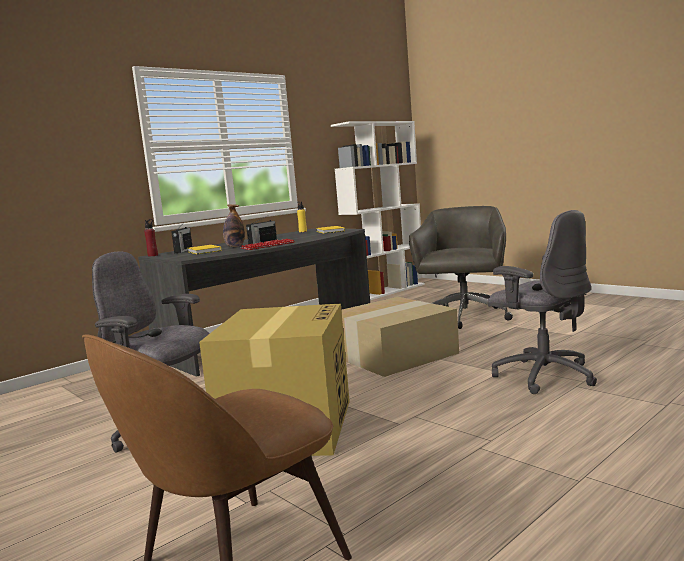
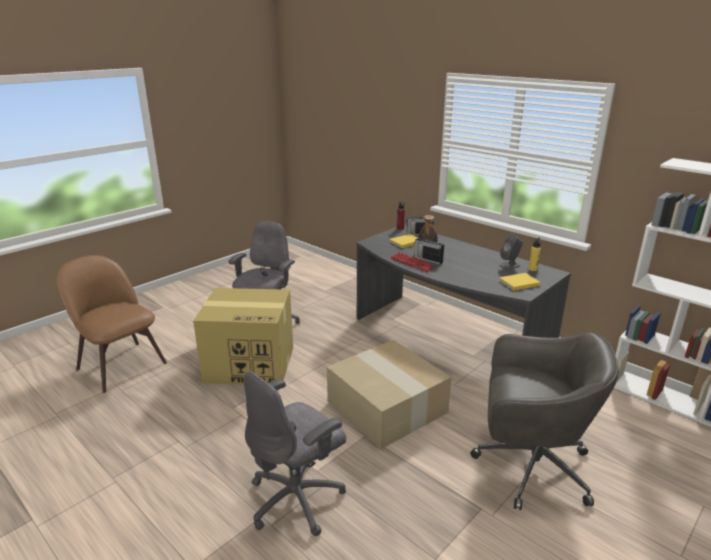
camera: 85 degrees right, 15 degrees up
none -> grey speaker [499,234,523,269]

